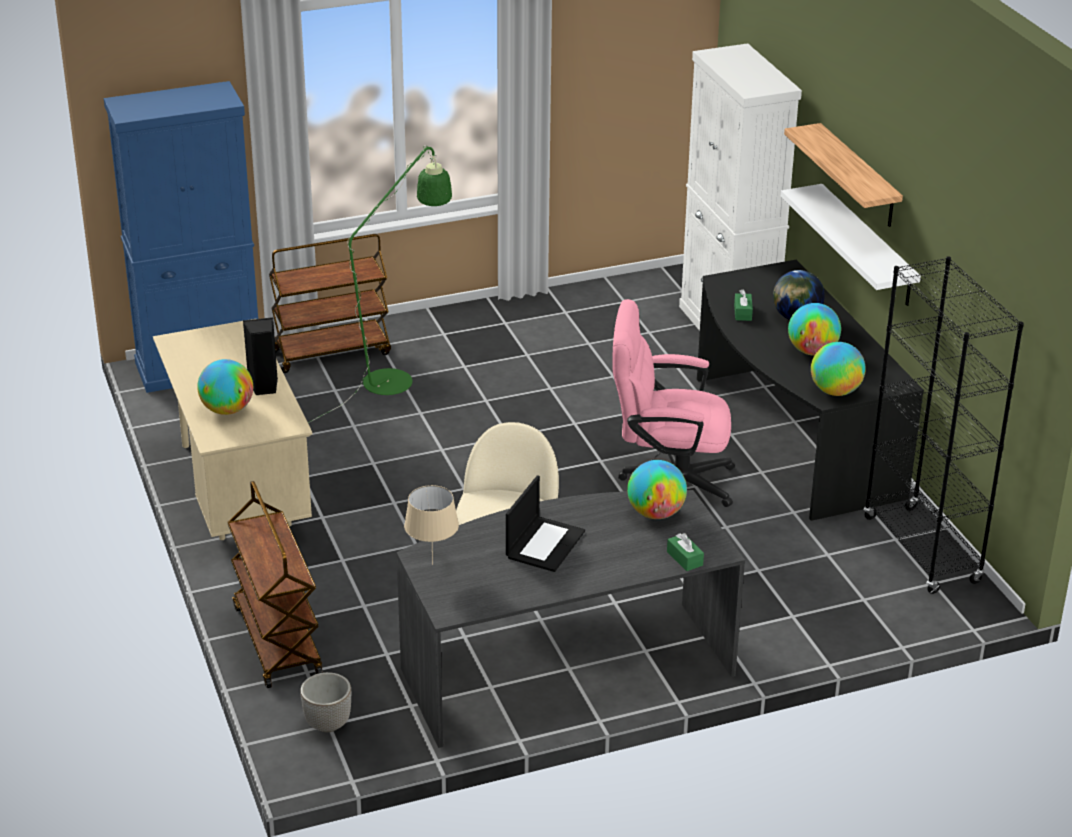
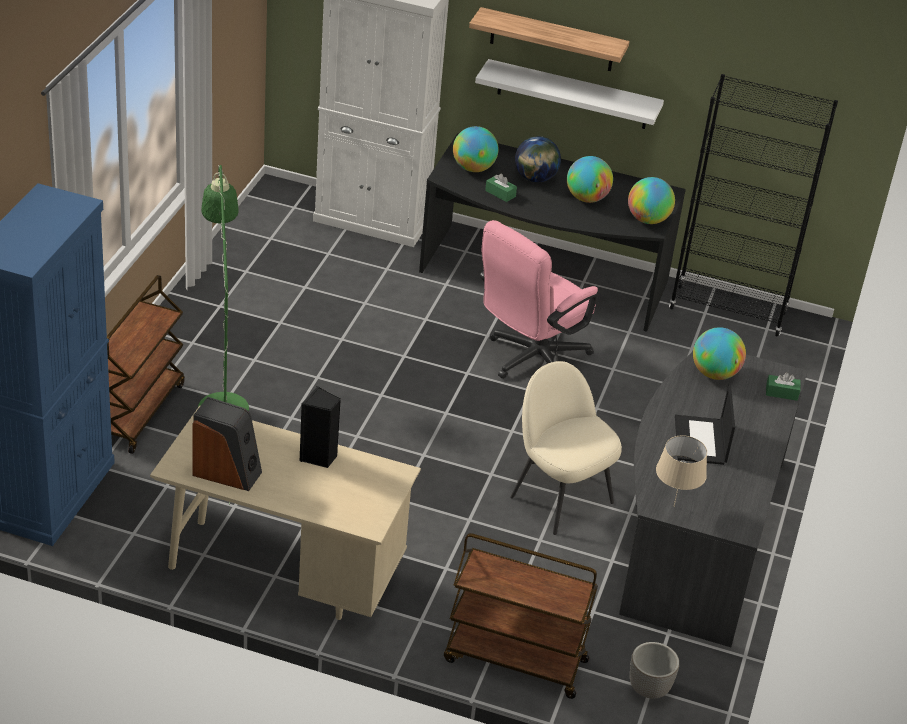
camera: 55 degrees left, 5 degrees up
globe [197,359,253,415] -> globe moved to [453,126,498,172]
laptop [506,475,585,572] -> laptop turned 150 degrees counterclockwise [675,385,735,465]
none -> speaker [193,397,262,491]

